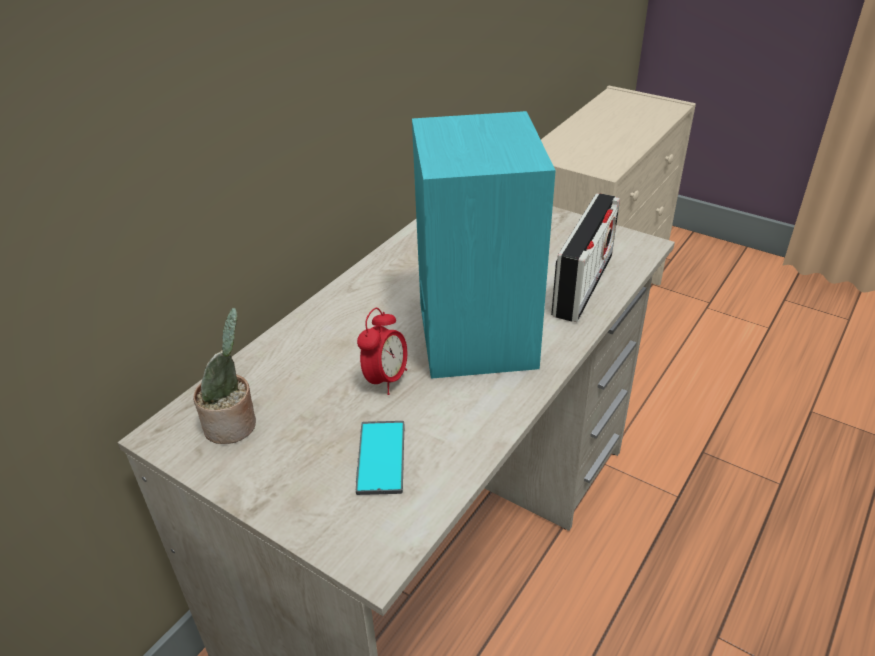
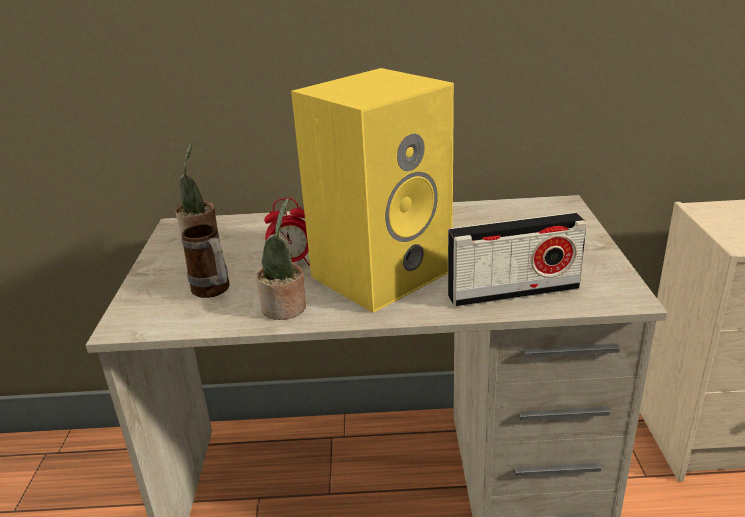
camera: 55 degrees right, 10 degrees down
phone [356,421,405,495] -> mug [182,224,230,298]
turquoise speaker [412,111,556,379] -> yellow speaker [291,68,454,313]
none -> potted plant [256,198,306,320]

